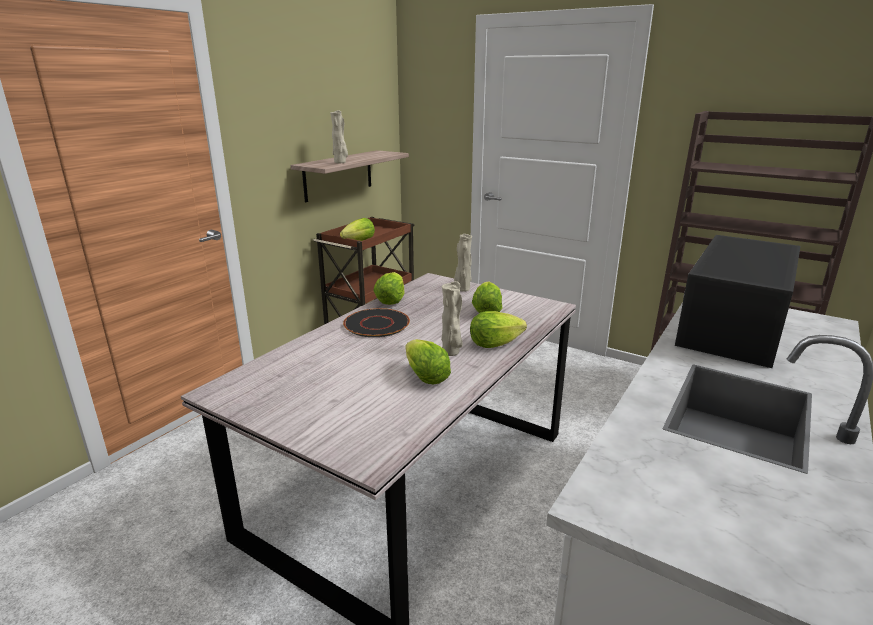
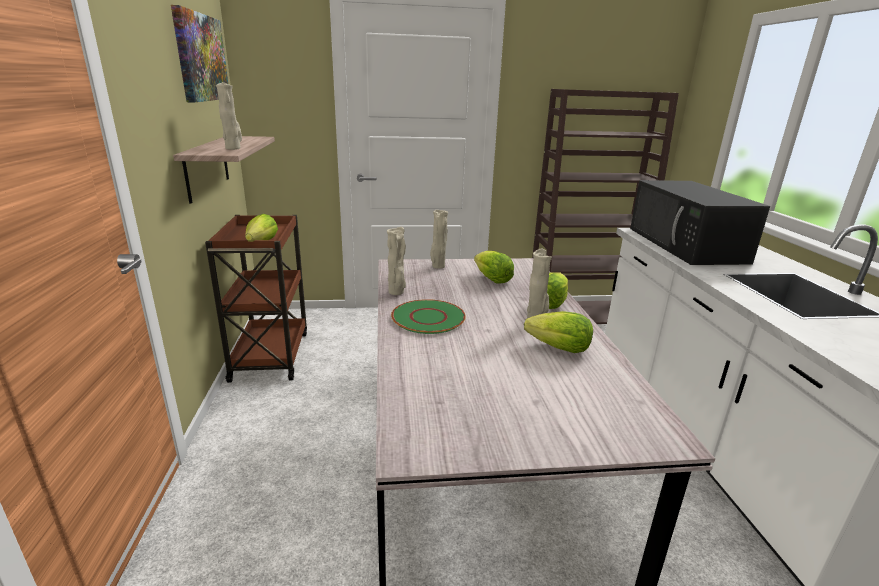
camera: 40 degrees left, 0 degrees up
black plate [343,308,410,337] -> green plate [391,299,466,334]
lettuce [374,272,404,305] -> beige vase [387,227,406,295]
none -> picture [171,5,228,103]

